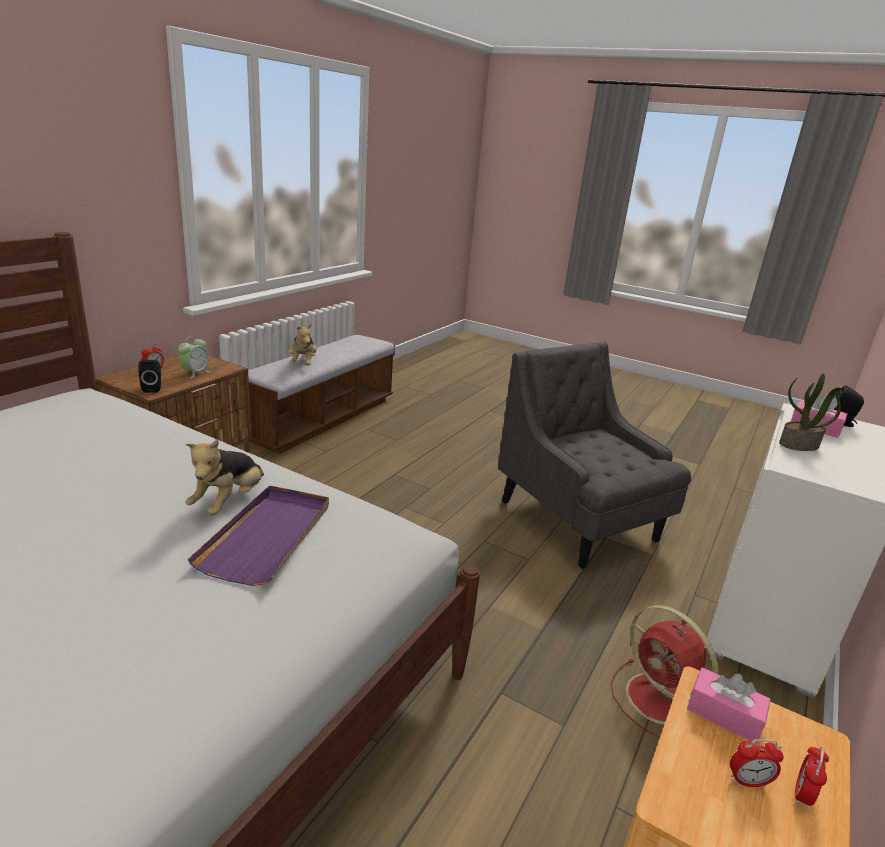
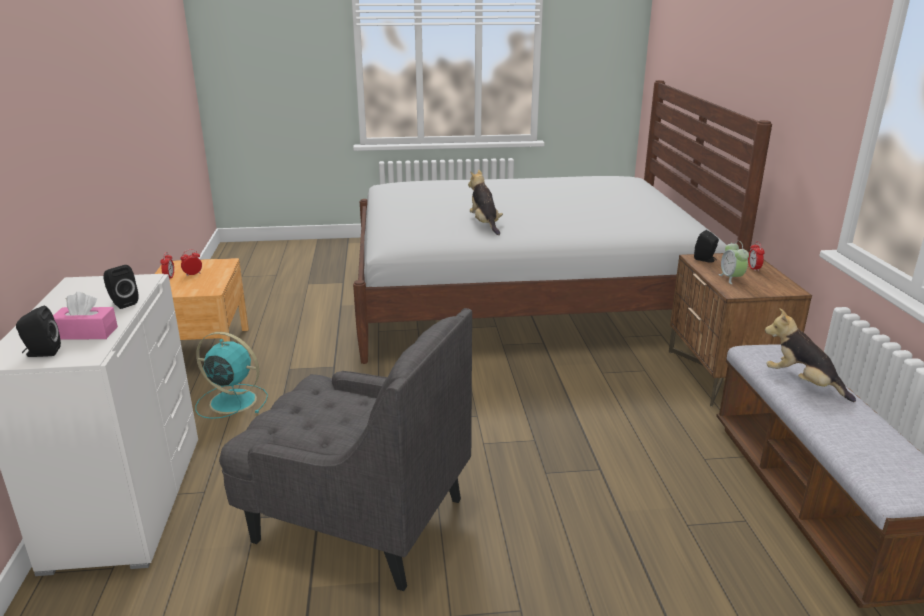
camera: 145 degrees right, 0 degrees up
purple tray [188,486,329,586] -> none
red fan [611,605,719,737] -> turquoise fan [195,332,268,419]
pink tissue box [687,667,771,743] -> none
potted plant [779,373,841,451] -> black speaker [103,265,138,309]

